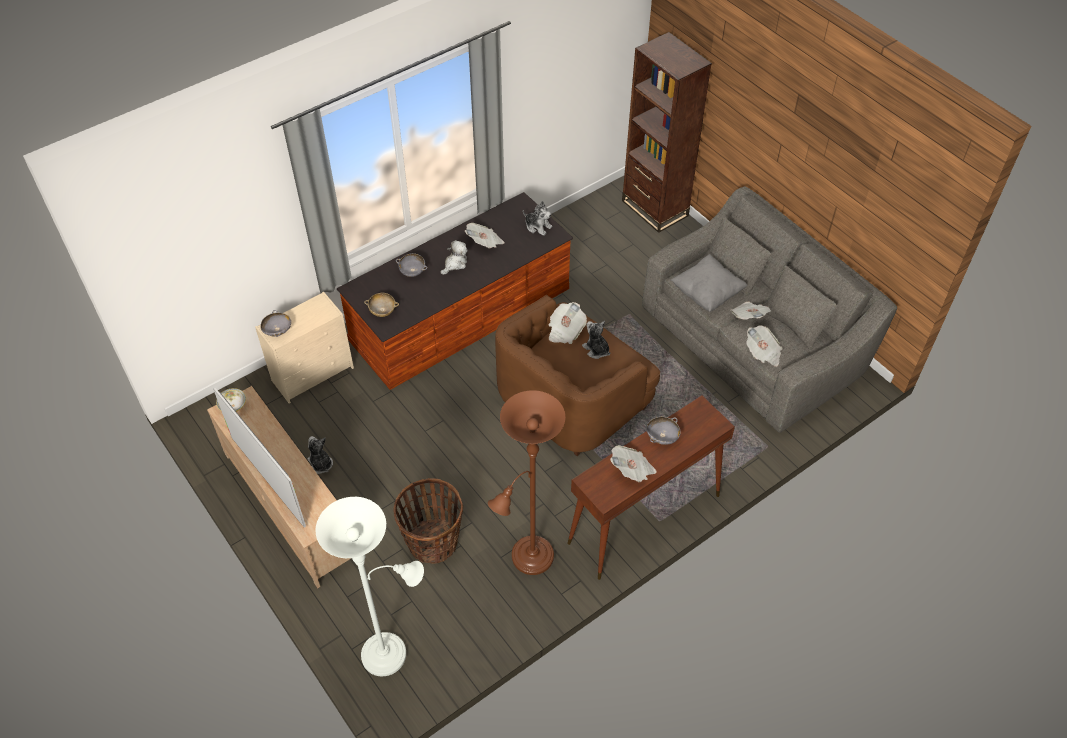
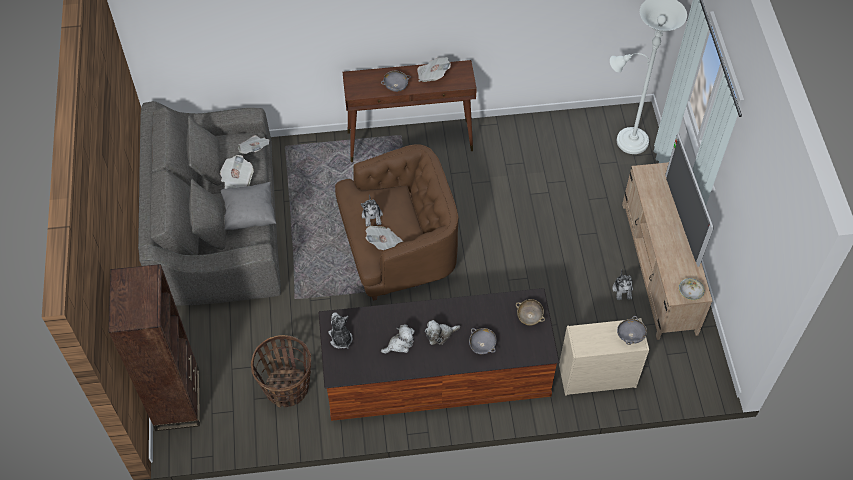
camera: 150 degrees left, 5 degrees up
basket [394,478,463,564] -> basket moved to [251,335,311,407]
newspaper [465,223,505,249] -> plush toy [381,324,415,354]
brown floor lamp [488,390,565,575] -> none

